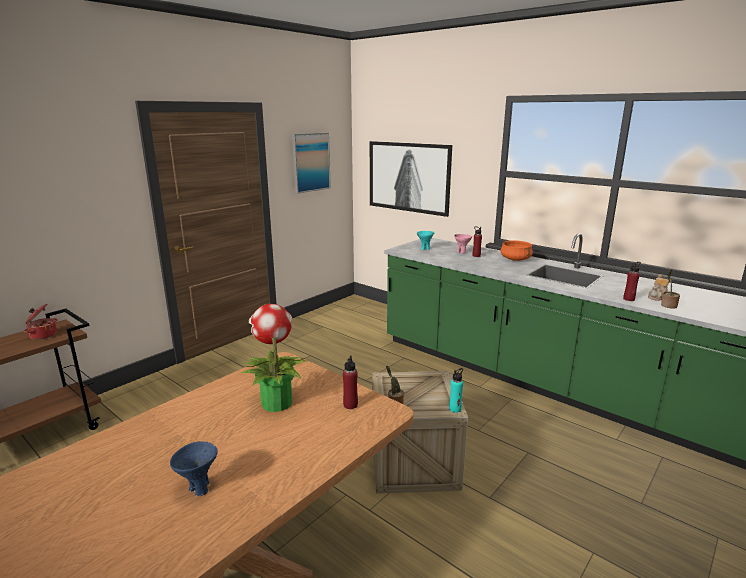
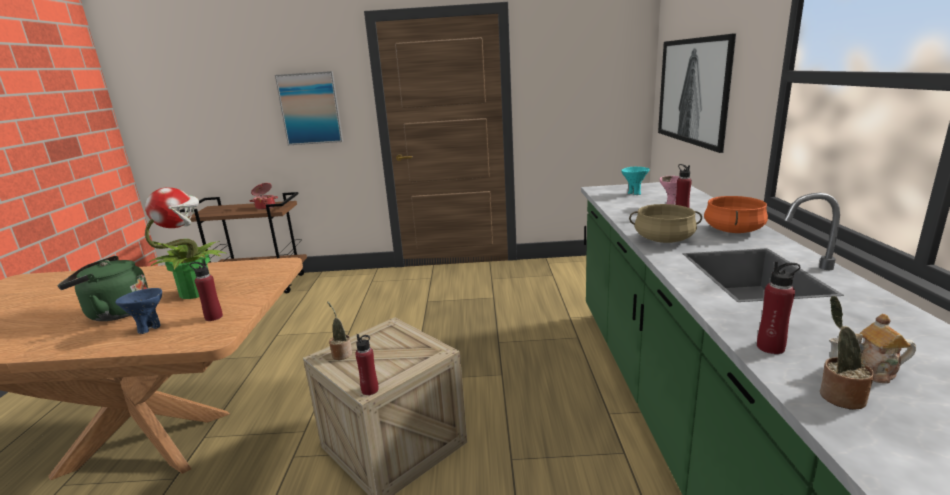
camera: 50 degrees right, 0 degrees up
blue bowl [170,441,218,496] -> blue bowl moved to [115,288,162,334]
picture [292,133,331,194] -> picture moved to [275,71,343,145]
turquoise bottle [449,368,463,413] -> red bottle [355,334,379,395]
none -> green kettle [57,256,149,321]
none -> beige cooking pot [629,204,702,243]

